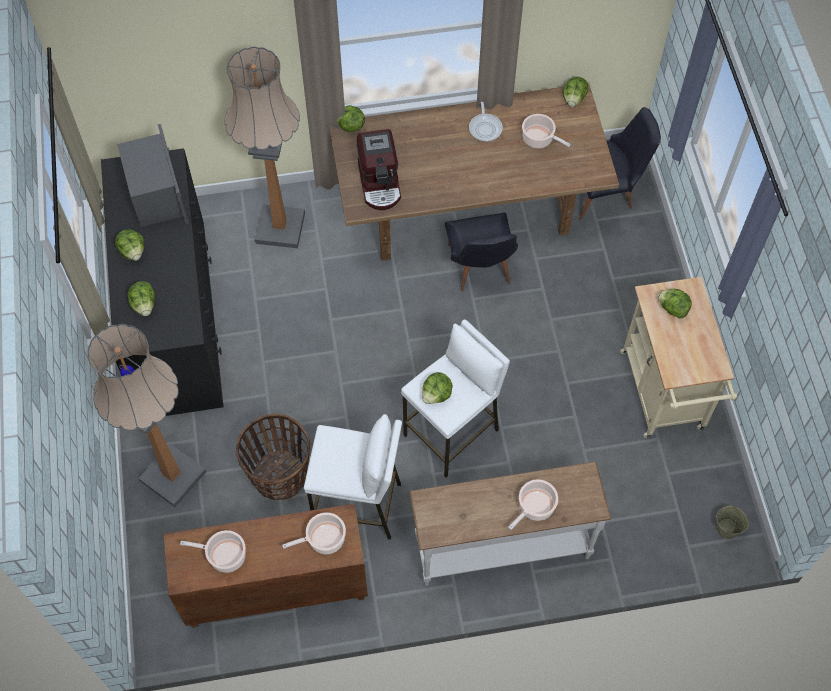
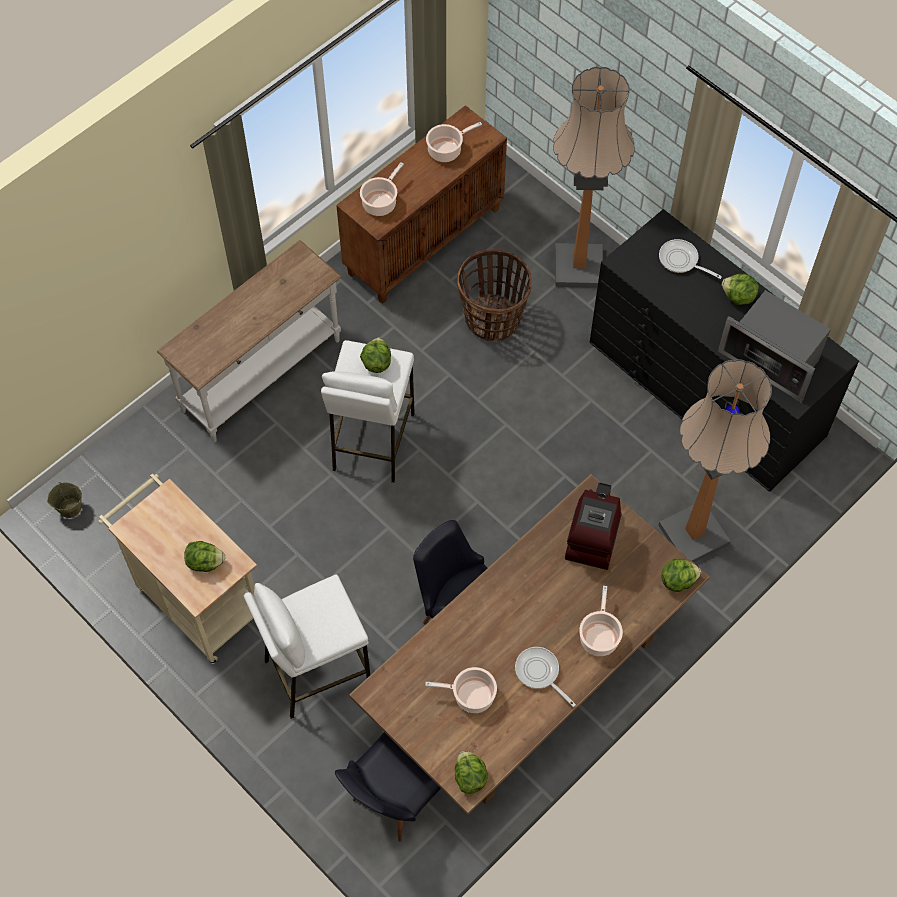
camera: 145 degrees right, 0 degrees up
lettuce [127,281,155,316] -> frying pan [659,239,722,279]
white stool [304,414,402,540] -> white stool moved to [244,574,370,719]
coffee machine [356,129,401,210] -> coffee machine turned 60 degrees clockwise [565,482,622,570]
cooking pot [508,479,558,530] -> cooking pot moved to [579,586,623,656]

